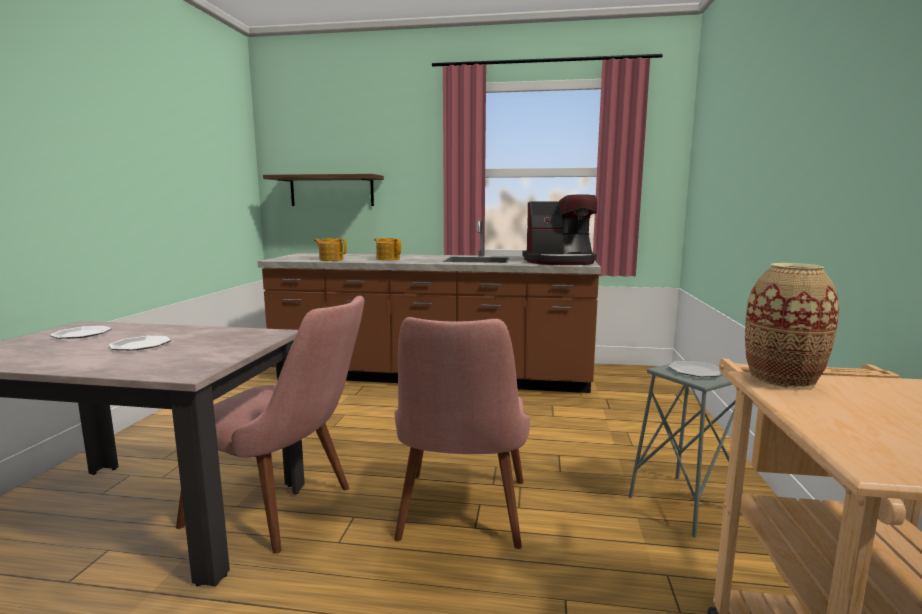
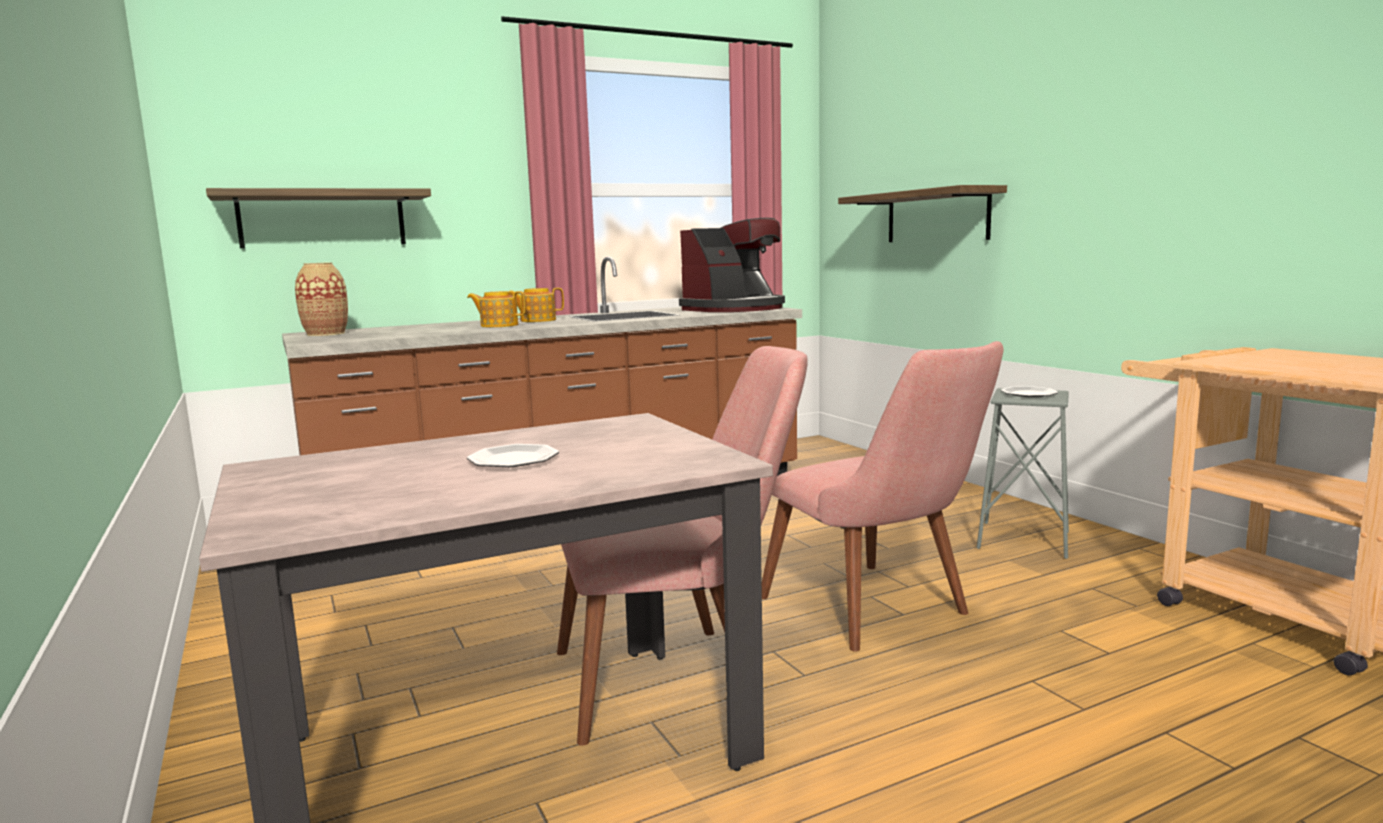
camera: 35 degrees left, 0 degrees up
plate [50,326,112,339] -> none
teapot [314,238,347,261] -> teapot moved to [510,288,564,322]
vase [745,263,839,388] -> vase moved to [295,262,348,336]
none -> shelf [838,185,1007,242]

